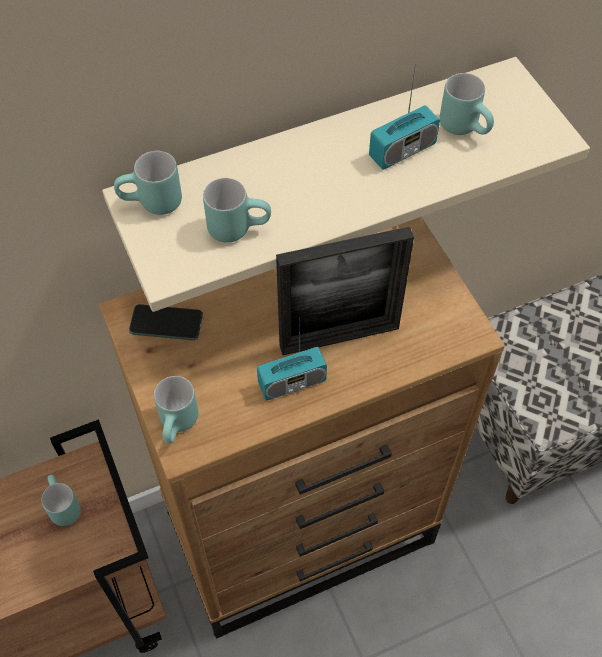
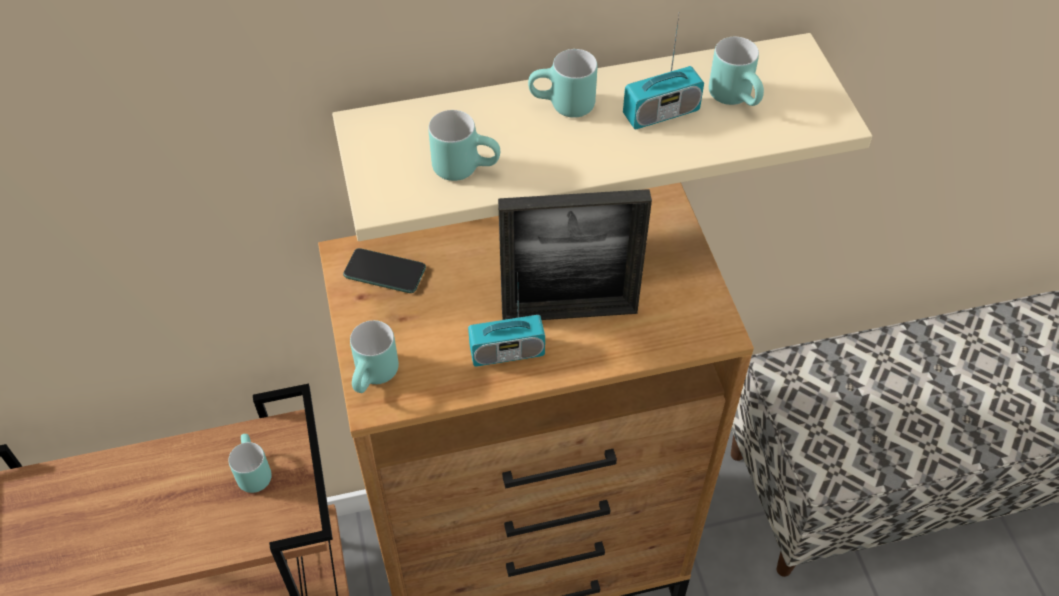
camera: 10 degrees right, 5 degrees down
turquoise mug [114,151,182,215] -> turquoise mug moved to [528,49,597,118]

